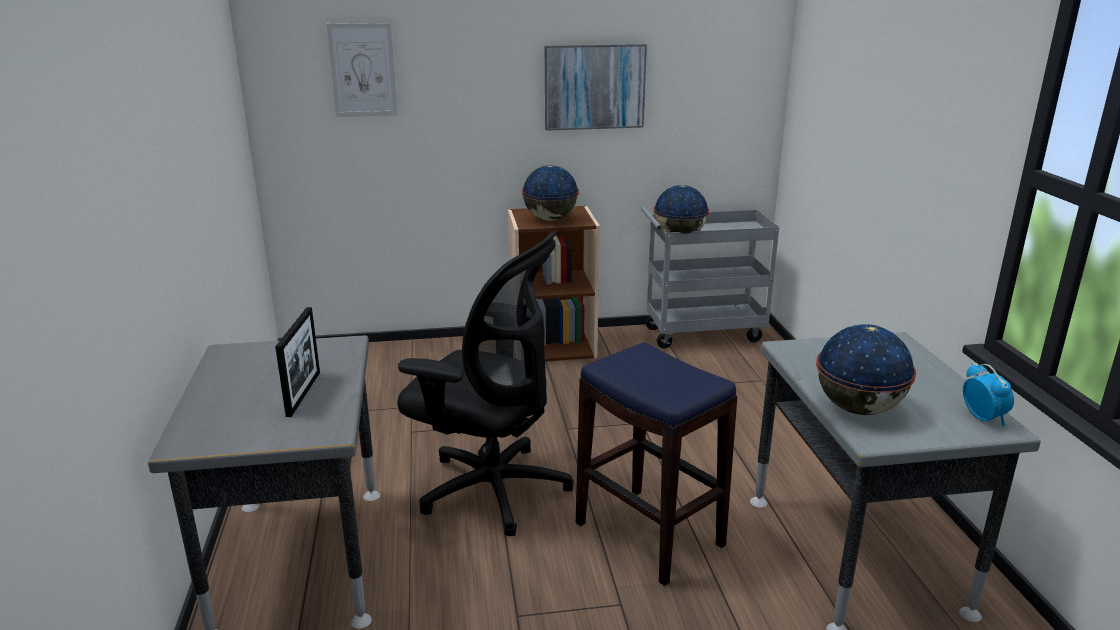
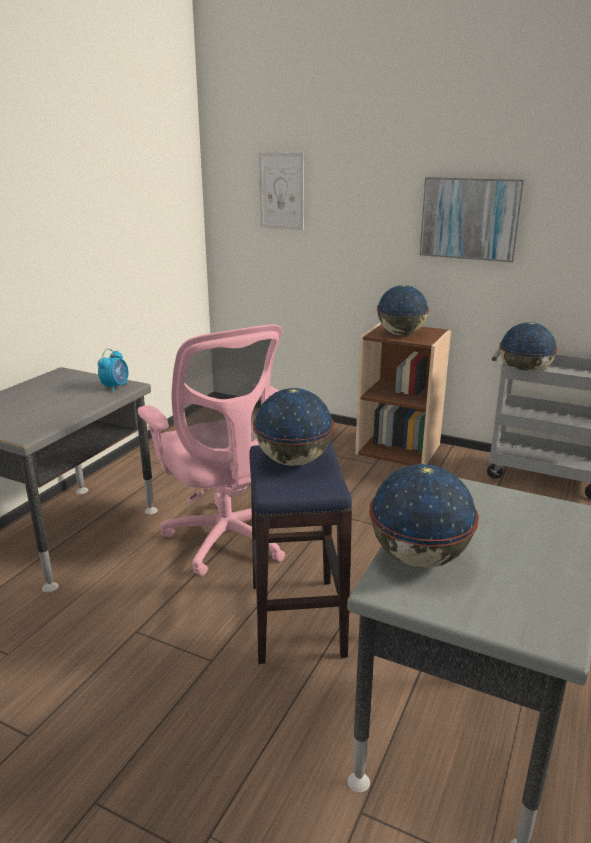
camera: 35 degrees right, 0 degrees up
picture frame [275,307,320,417] -> none
black office chair [397,231,574,536] -> pink office chair [138,324,285,575]
alarm clock [963,363,1014,426] -> alarm clock moved to [98,349,129,392]
none -> globe [253,388,334,466]

